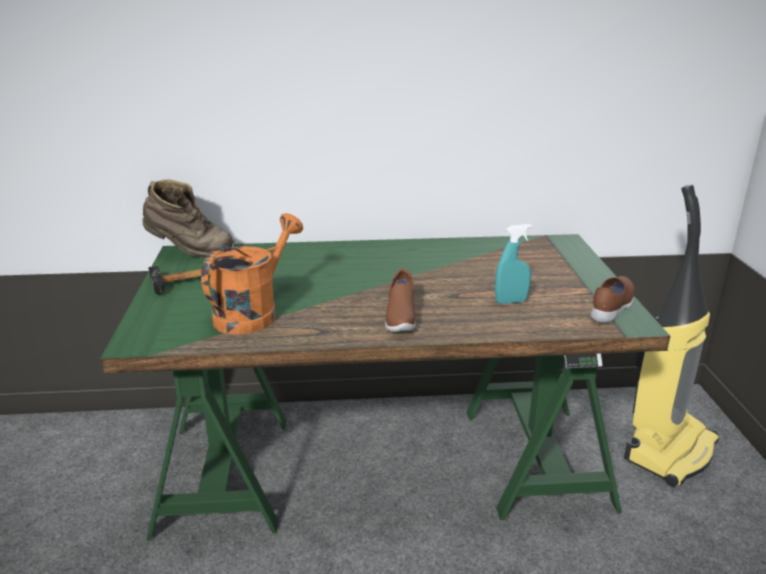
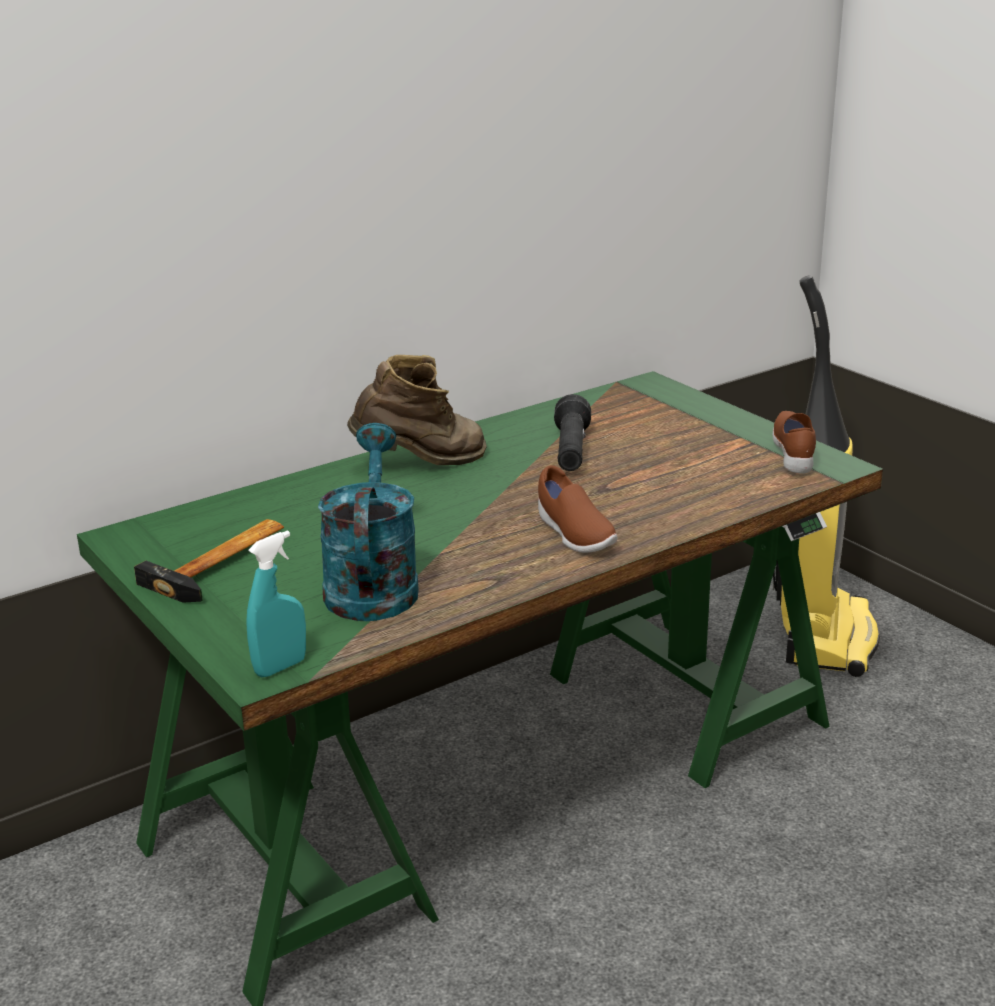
camera: 30 degrees left, 0 degrees up
brown boot [143,179,235,258] -> brown boot moved to [347,355,487,465]
orange watering can [201,213,303,335] -> turquoise watering can [318,423,419,621]
turquoise spray bottle [495,224,532,304] -> turquoise spray bottle moved to [246,530,306,677]
none -> black flashlight [554,394,591,471]

